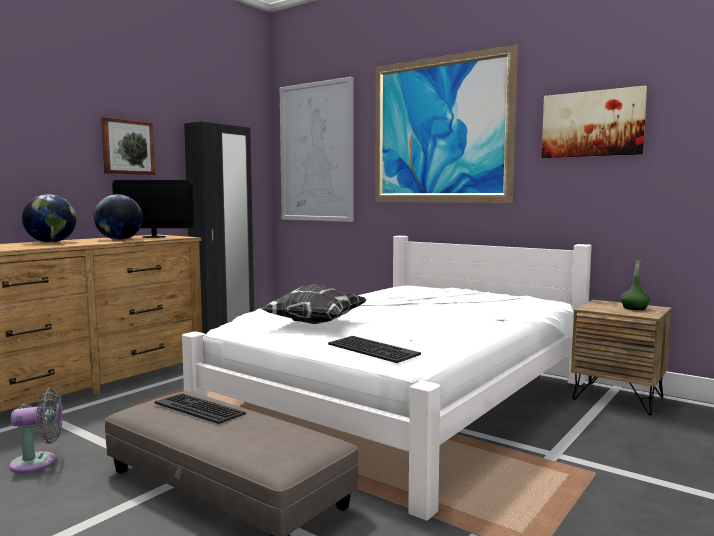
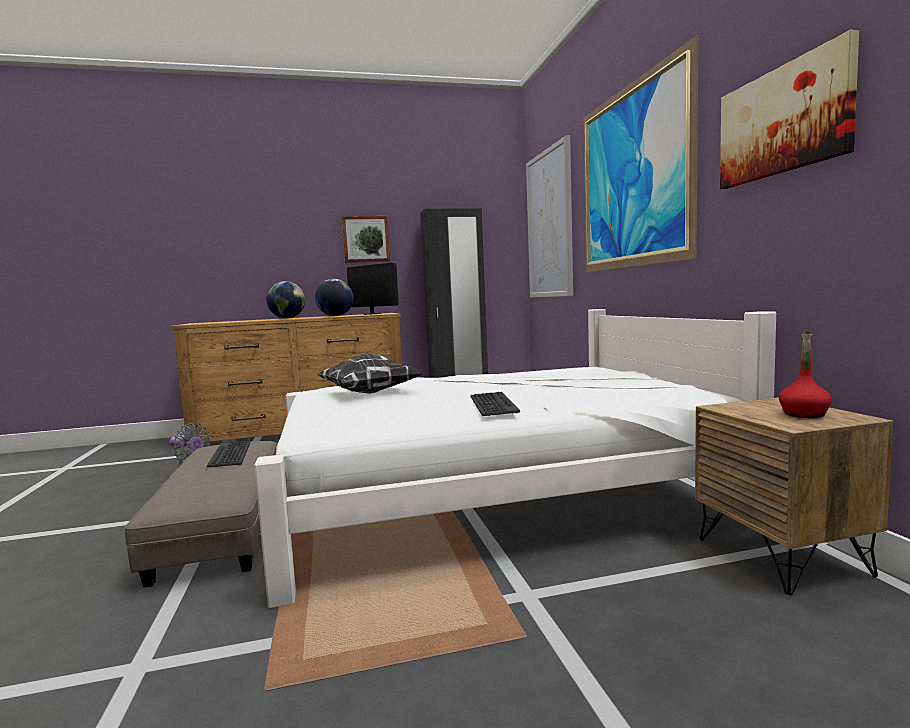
camera: 40 degrees right, 0 degrees up
keyboard [328,336,421,363] -> keyboard moved to [470,392,520,416]
green bottle [621,258,650,310] -> red bottle [779,331,832,418]

